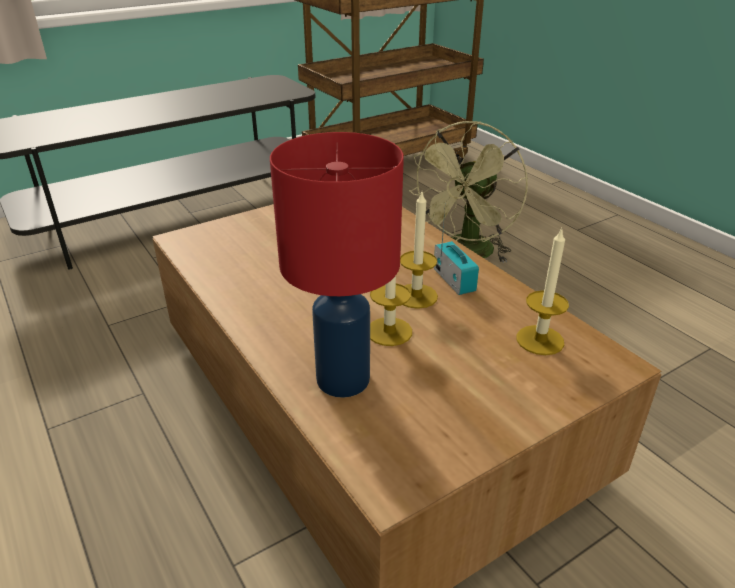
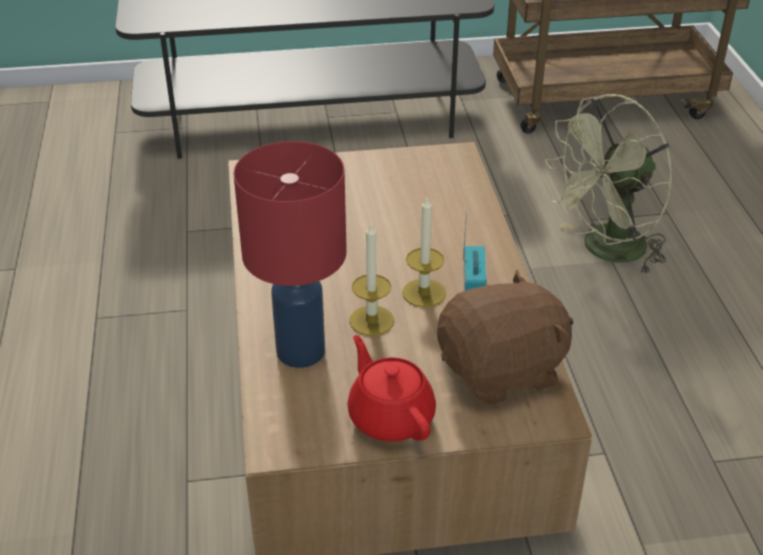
camera: 25 degrees right, 5 degrees up
candle [516,227,569,355] -> brown plush toy [437,270,573,405]
none -> red teapot [347,335,436,442]

